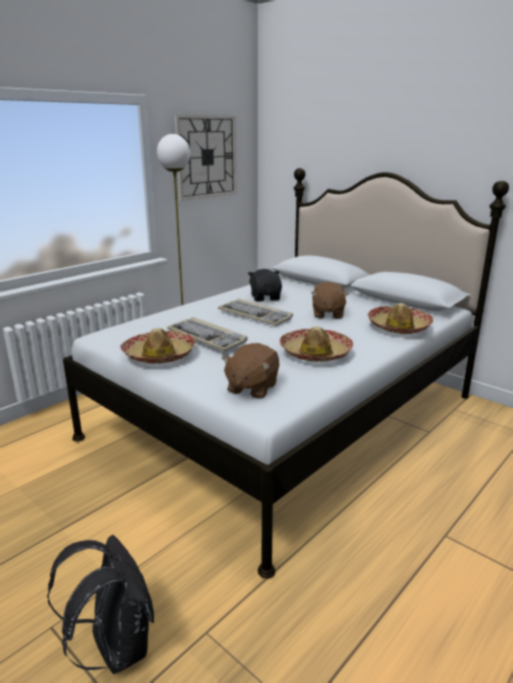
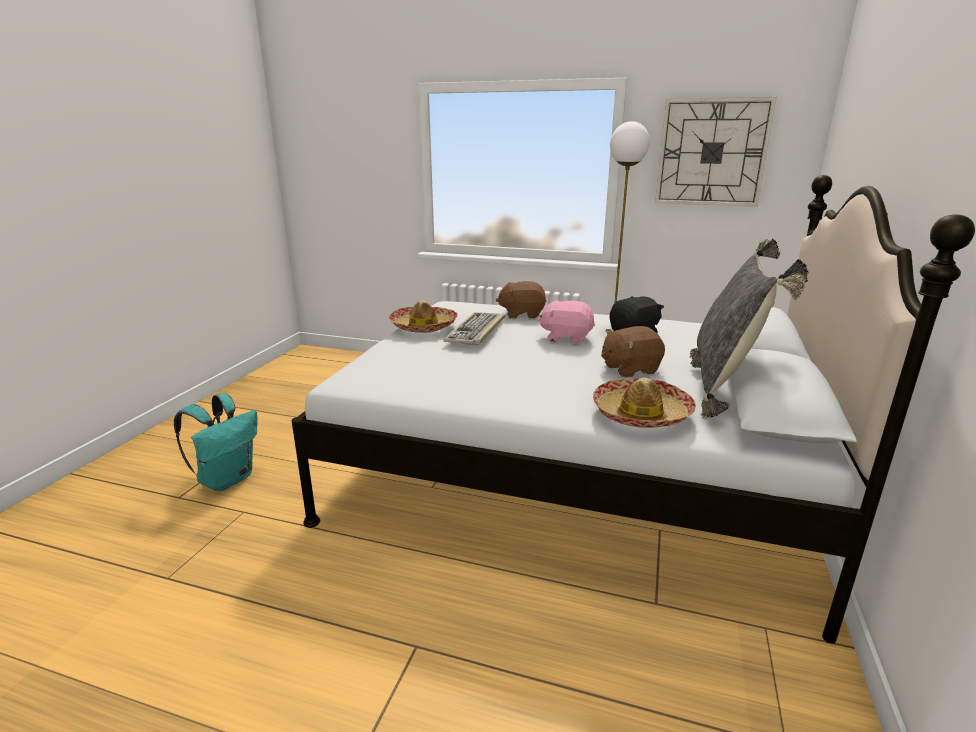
camera: 65 degrees right, 0 degrees up
black backpack [47,535,154,674] -> turquoise backpack [174,393,258,491]
keyboard [218,299,293,326] -> pink plush toy [537,300,595,344]
brown plush toy [222,343,280,399] -> brown plush toy moved to [496,281,547,318]
hat [280,326,353,362] -> none
none -> pillow [689,238,809,419]

